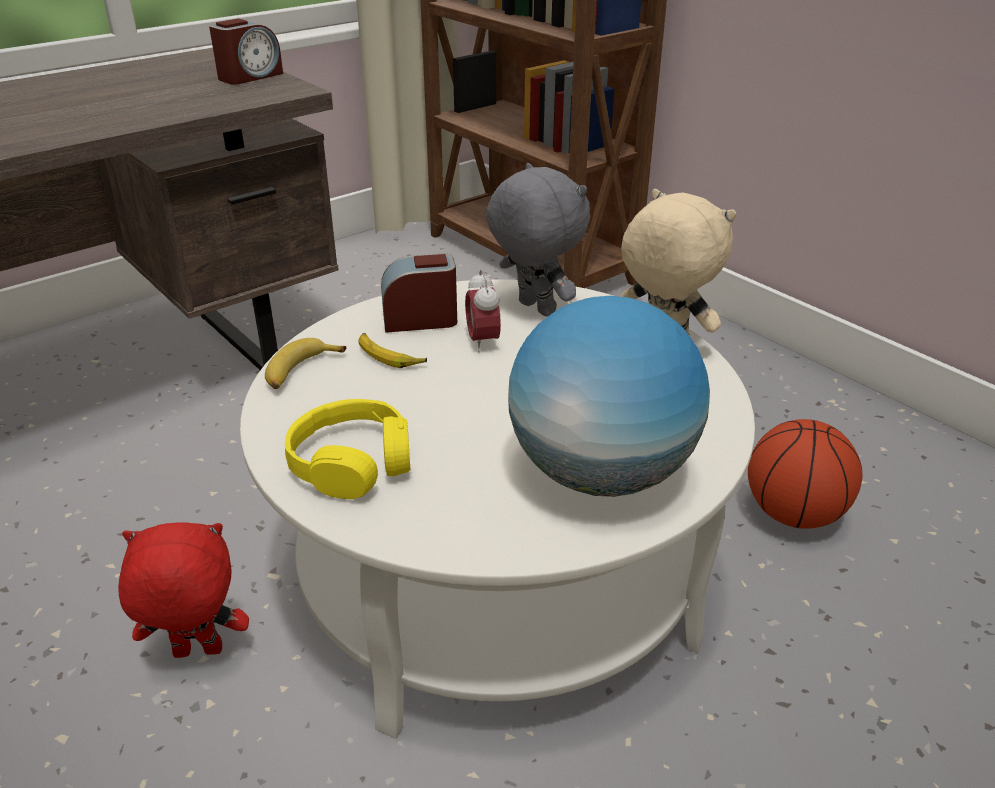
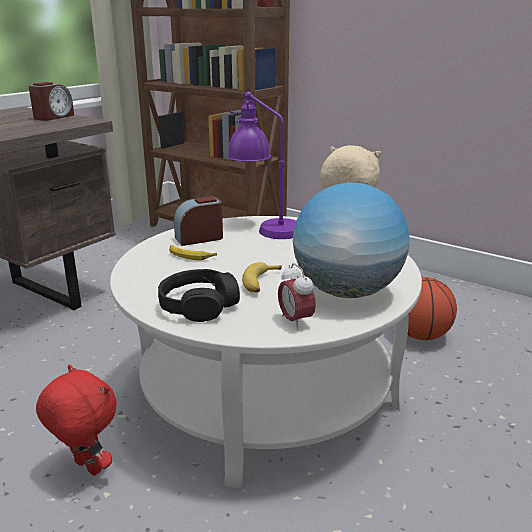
camera: 15 degrees left, 10 degrees down
red plush toy [118,522,249,658] -> red plush toy turned 60 degrees clockwise [36,365,117,476]
banana [265,338,346,389] -> banana moved to [242,262,282,293]
yellow headphones [285,399,410,499] -> black headphones [158,269,240,322]
alarm clock [465,269,501,353] -> alarm clock moved to [278,263,316,330]
grey plush toy [486,163,590,317] -> purple table lamp [227,91,296,239]

